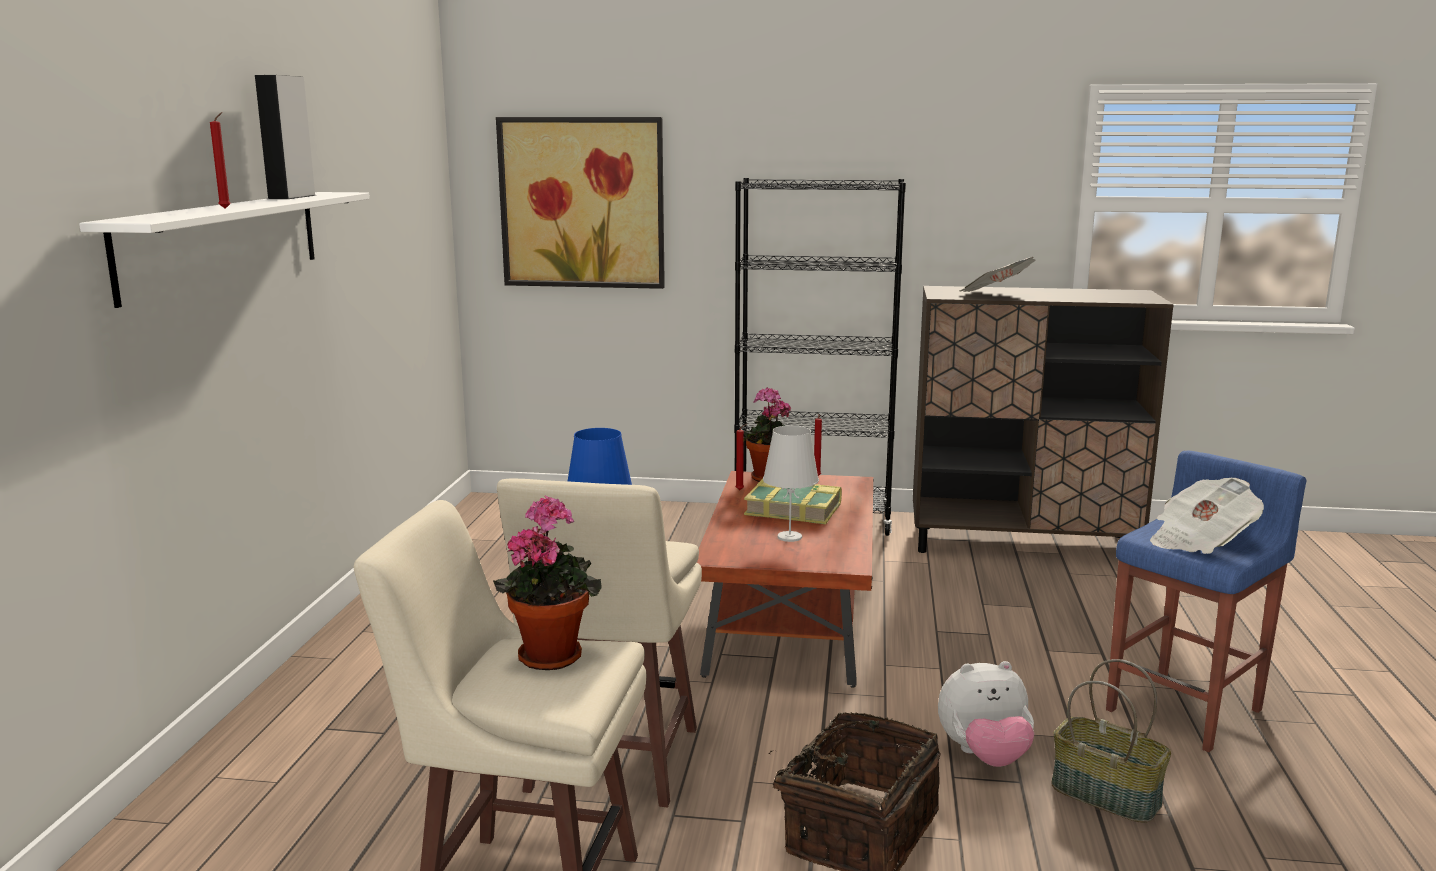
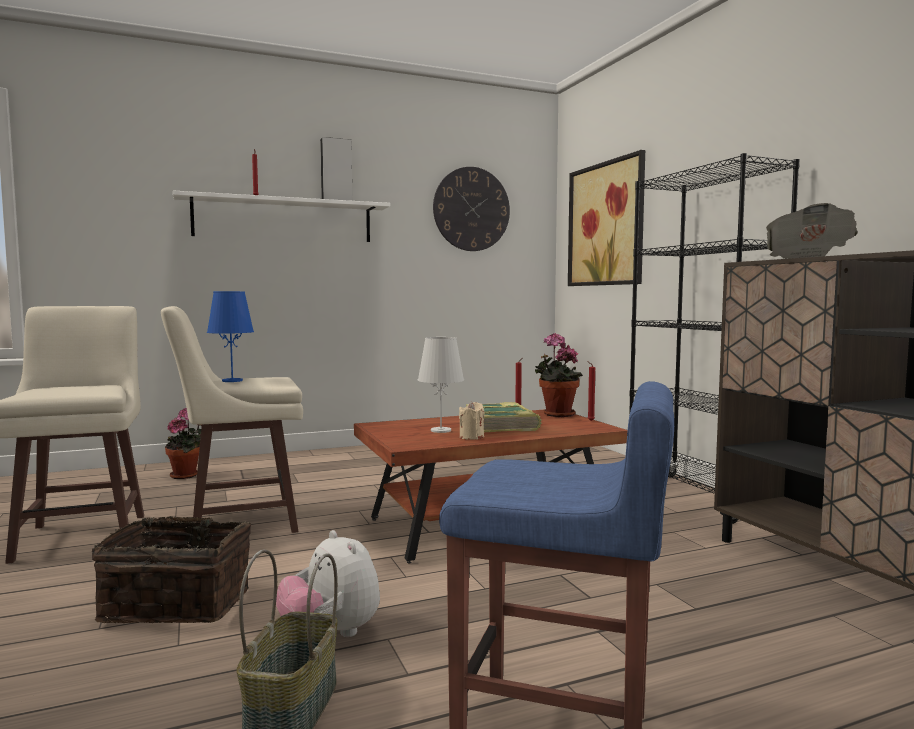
camera: 60 degrees right, 10 degrees down
potted plant [493,496,602,670] -> potted plant moved to [165,408,202,479]
newspaper [1150,478,1264,554] -> none
none -> wall clock [433,167,510,251]
none -> beige candle [459,401,484,440]

